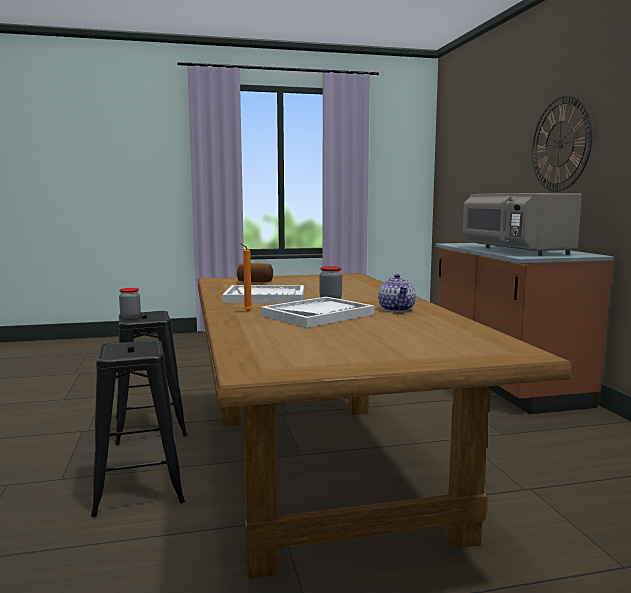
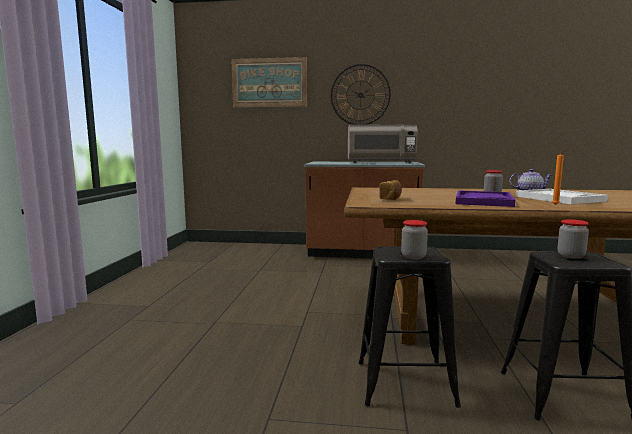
camera: 70 degrees left, 0 degrees up
white tray [222,285,304,303] -> purple tray [456,190,515,207]
none -> picture [231,57,307,107]
none -> jar [558,219,589,259]

